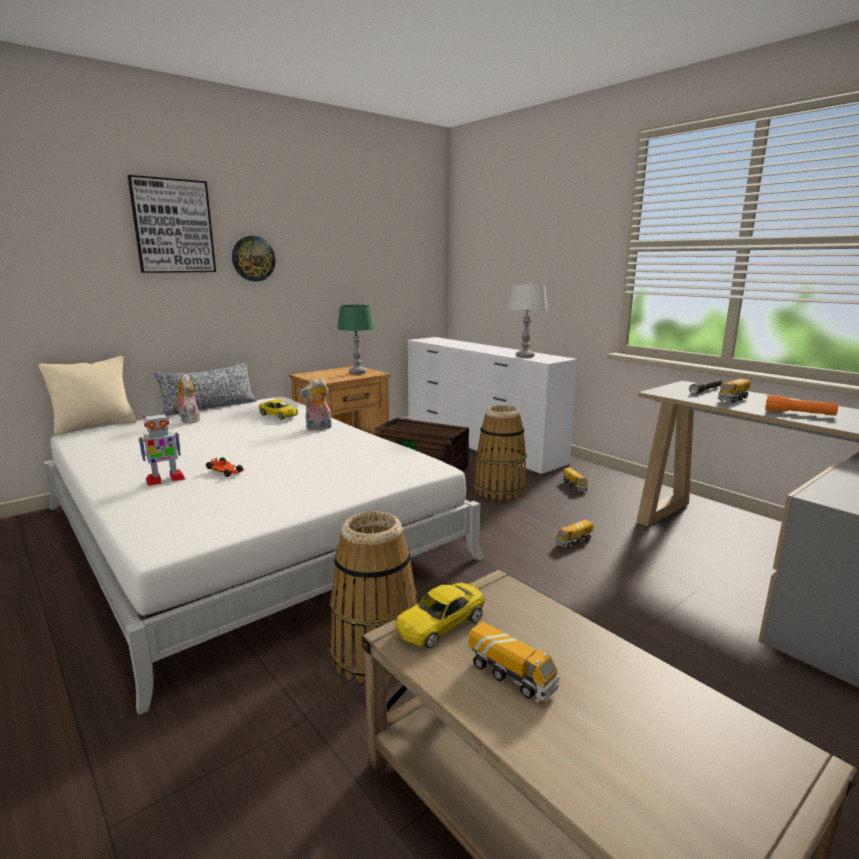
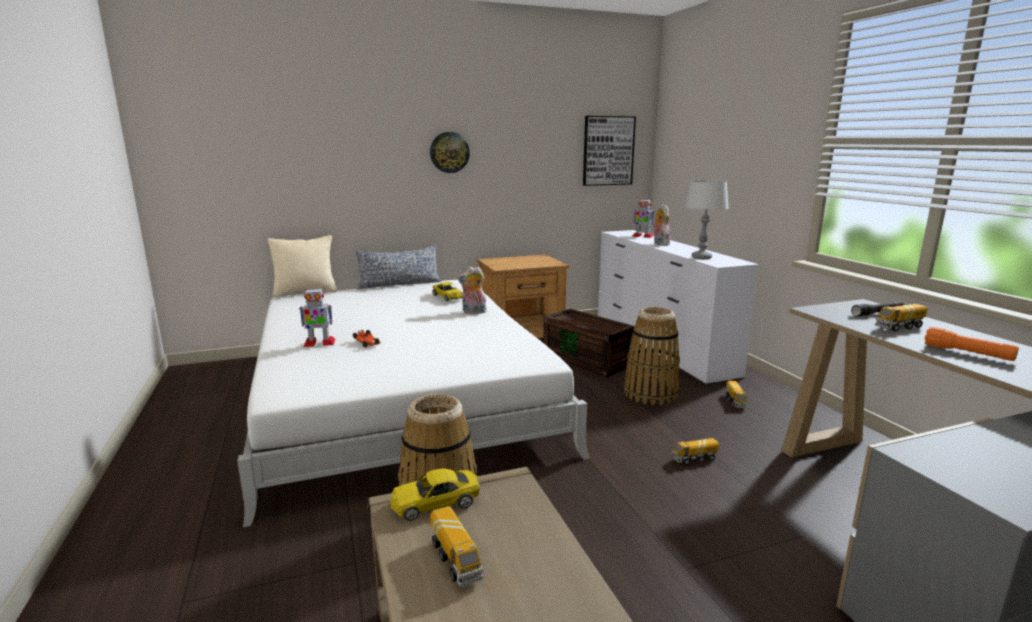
camera: 20 degrees right, 0 degrees up
picture [128,175,216,273] -> picture moved to [583,116,636,186]
plush toy [174,373,200,423] -> plush toy moved to [653,204,670,246]
green table lamp [337,305,374,374] -> none
none -> toy robot [632,199,655,238]

